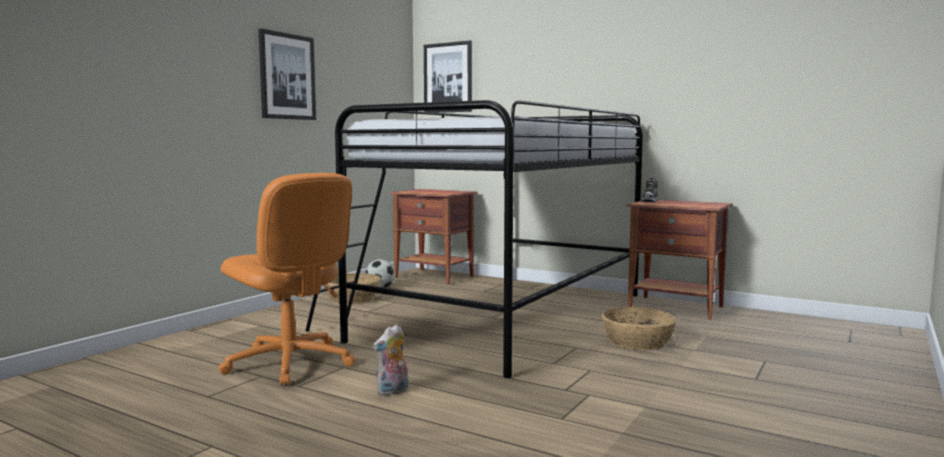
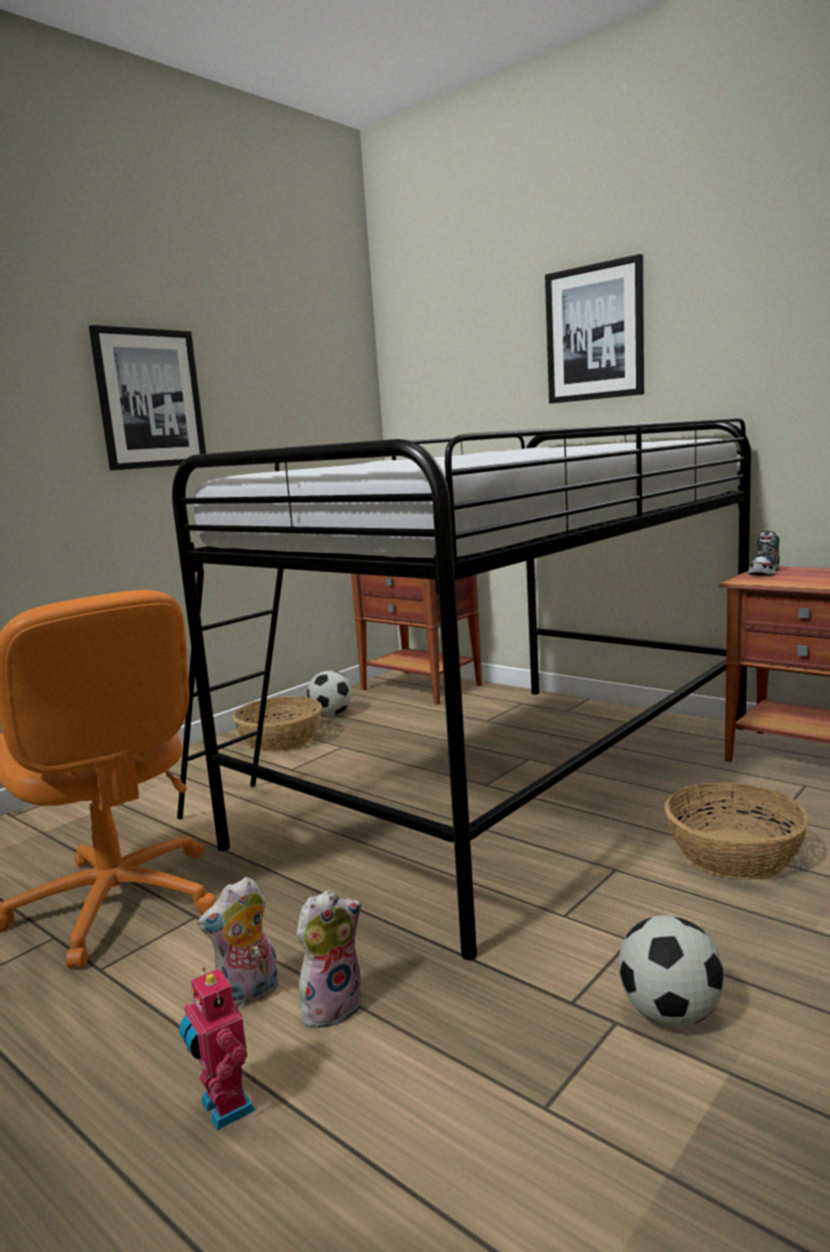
camera: 10 degrees right, 5 degrees up
picture [424,41,472,113] -> picture moved to [545,254,644,403]
none -> toy robot [179,967,255,1130]
none -> plush toy [297,890,362,1028]
none -> football [619,915,724,1026]

